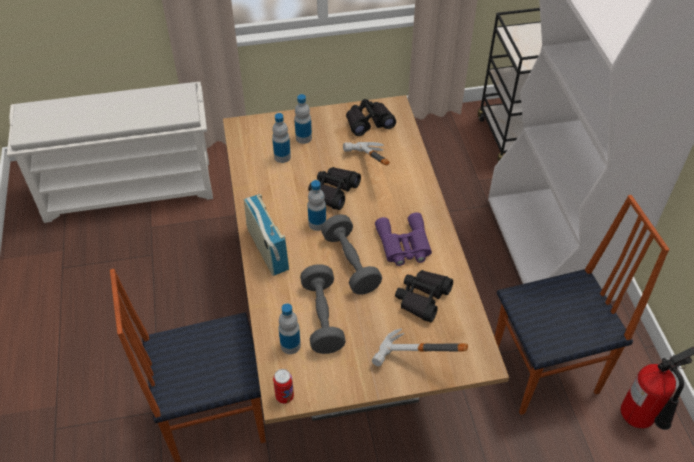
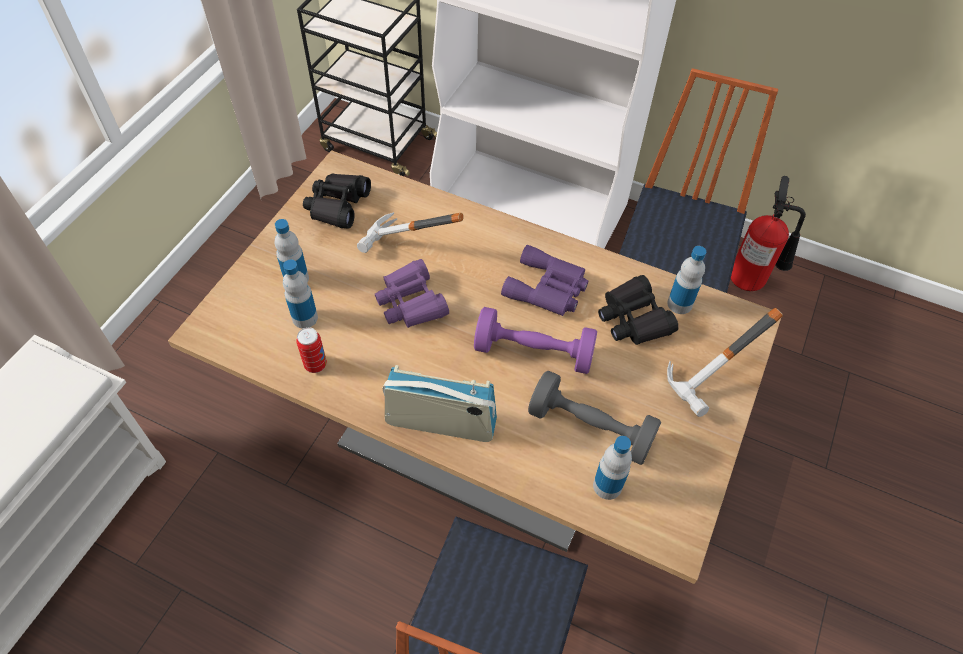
camera: 55 degrees left, 5 degrees up
can [273,369,294,404] -> can moved to [296,327,327,373]
black binoculars [308,167,361,210] -> purple binoculars [375,259,449,328]
bottle [308,180,326,231] -> bottle moved to [667,246,706,314]
grey dumbbell [321,214,382,295] -> purple dumbbell [474,307,597,374]

